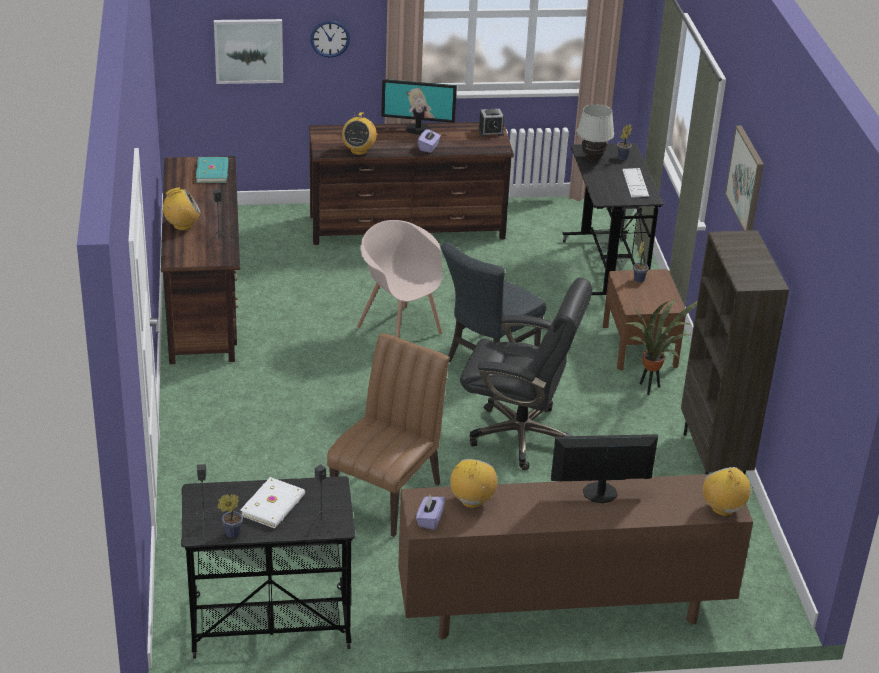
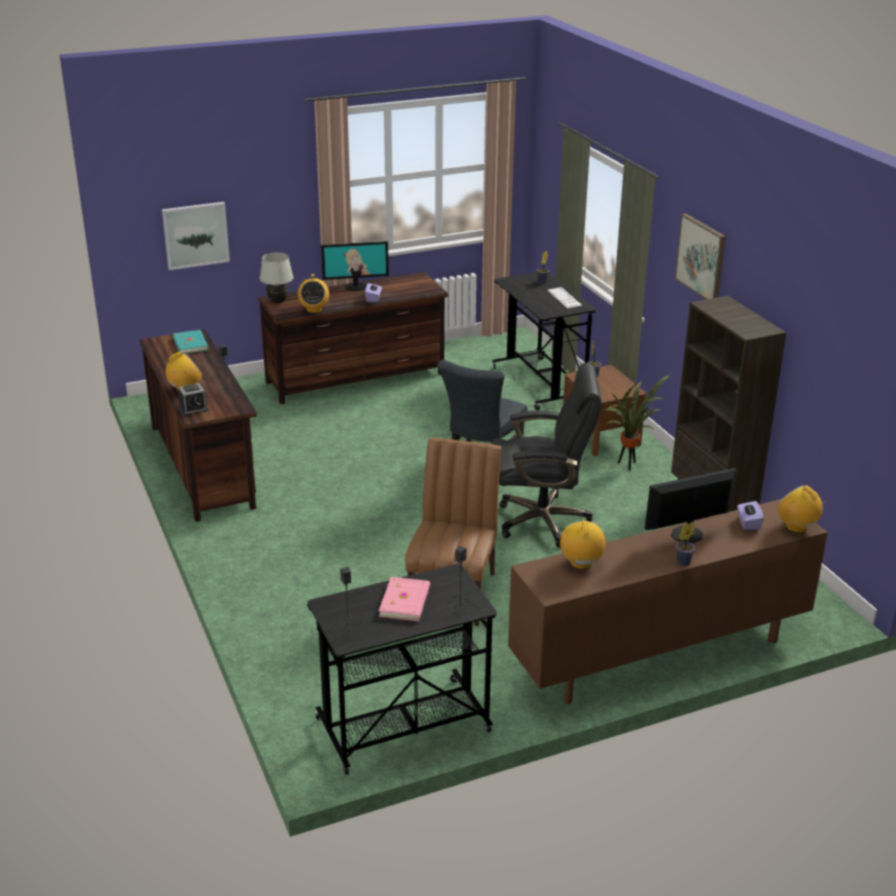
camera: 15 degrees left, 5 degrees down
potted plant [217,494,243,538] -> potted plant moved to [676,522,696,566]
white book [240,477,305,528] -> pink book [379,577,430,621]
wall clock [310,20,350,58] -> none
beige chair [357,220,442,338] -> none
purple tissue box [416,495,445,530] -> purple tissue box moved to [737,500,764,530]
alarm clock [478,109,504,137] -> alarm clock moved to [178,383,209,416]
white table lamp [577,104,614,161] -> white table lamp moved to [260,253,293,303]

